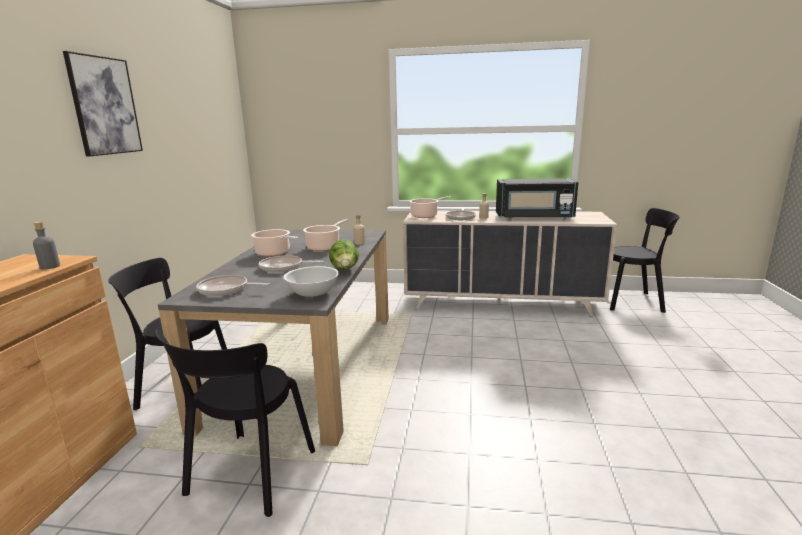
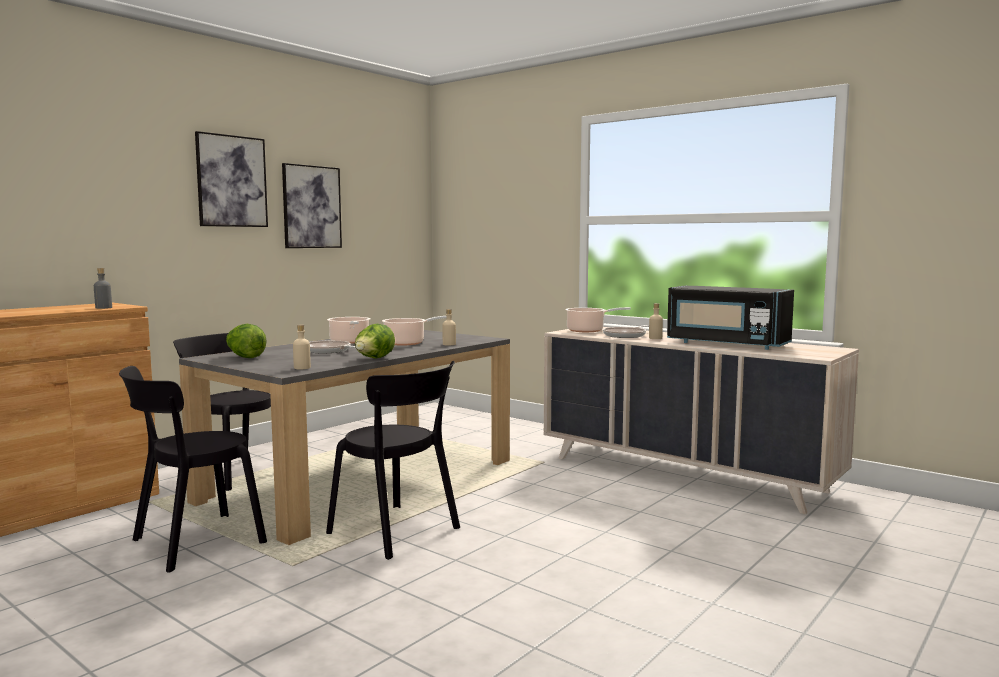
camera: 30 degrees right, 10 degrees down
frying pan [196,275,270,296] -> lettuce [226,324,267,358]
white bowl [284,266,339,297] -> beige bottle [293,325,311,369]
black chair [610,208,680,313] -> black chair moved to [326,361,460,560]
none -> picture [282,163,342,248]

